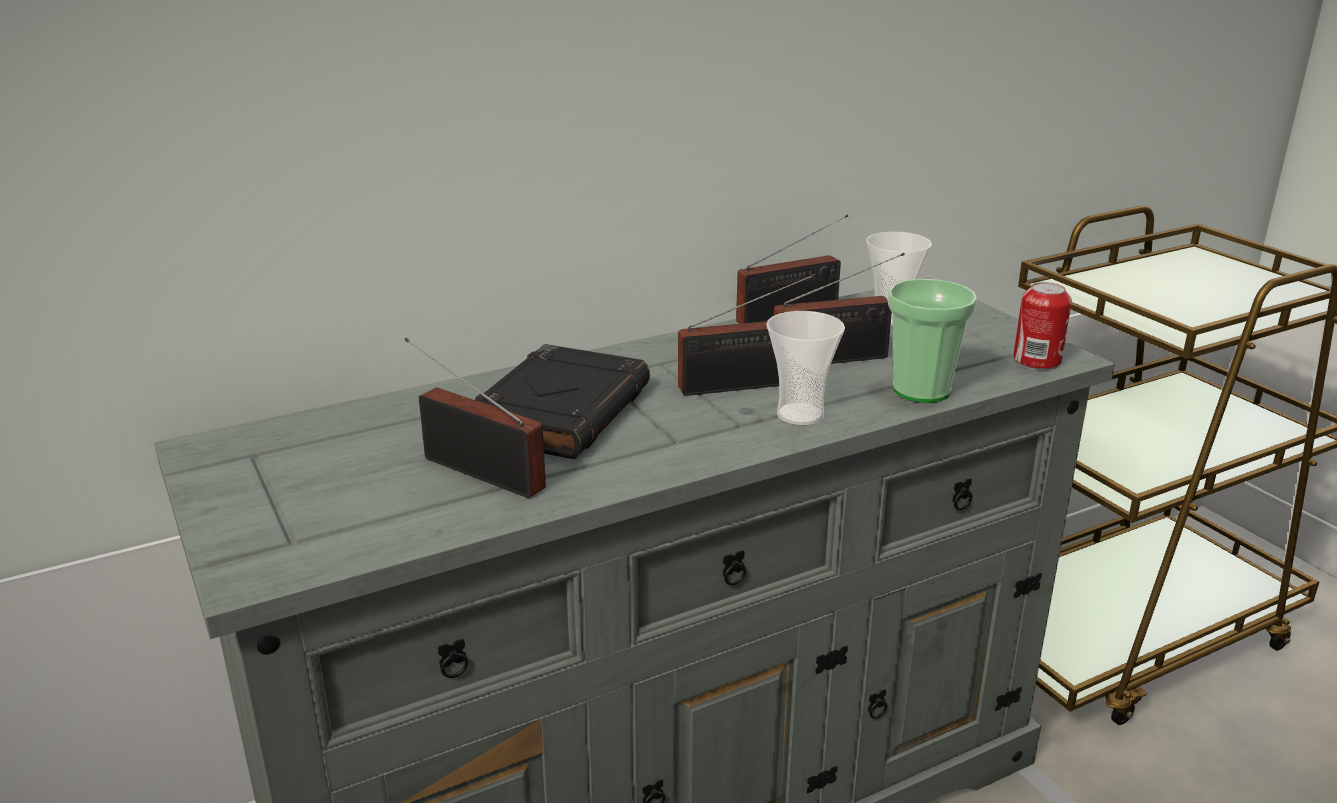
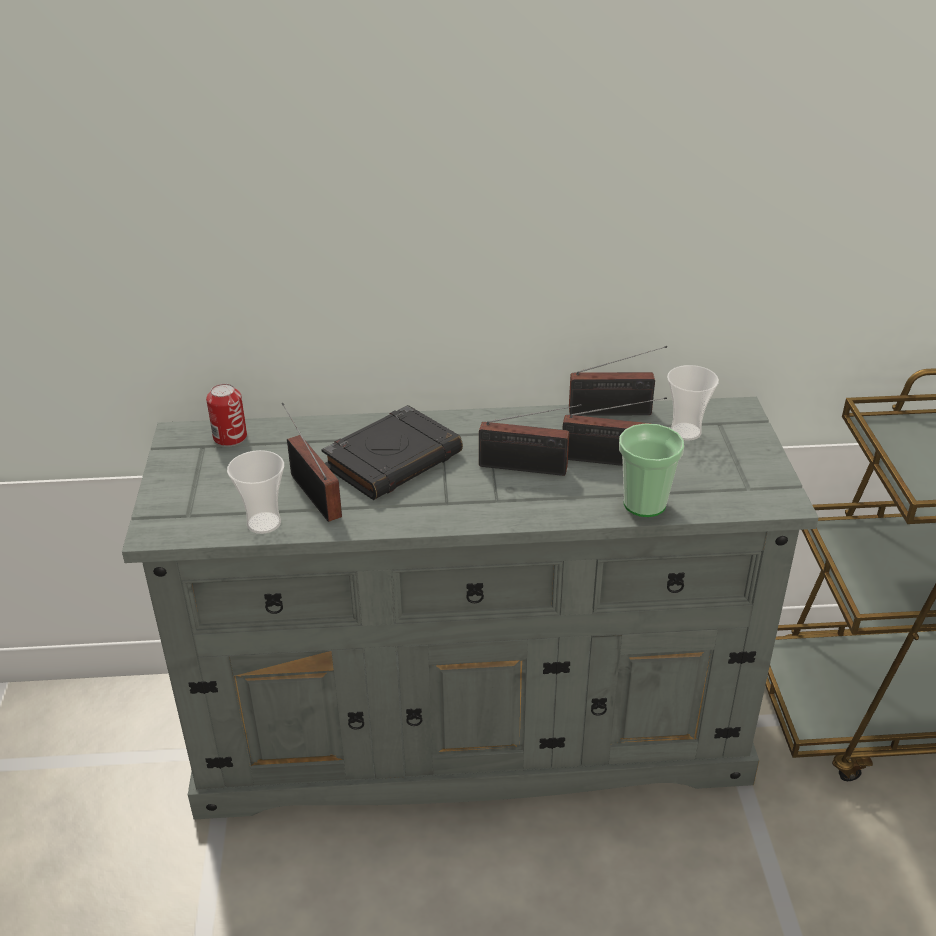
camera: 25 degrees right, 10 degrees up
cup [766,311,845,425] -> cup moved to [227,450,284,534]
can [1013,282,1072,370] -> can moved to [206,384,247,447]

